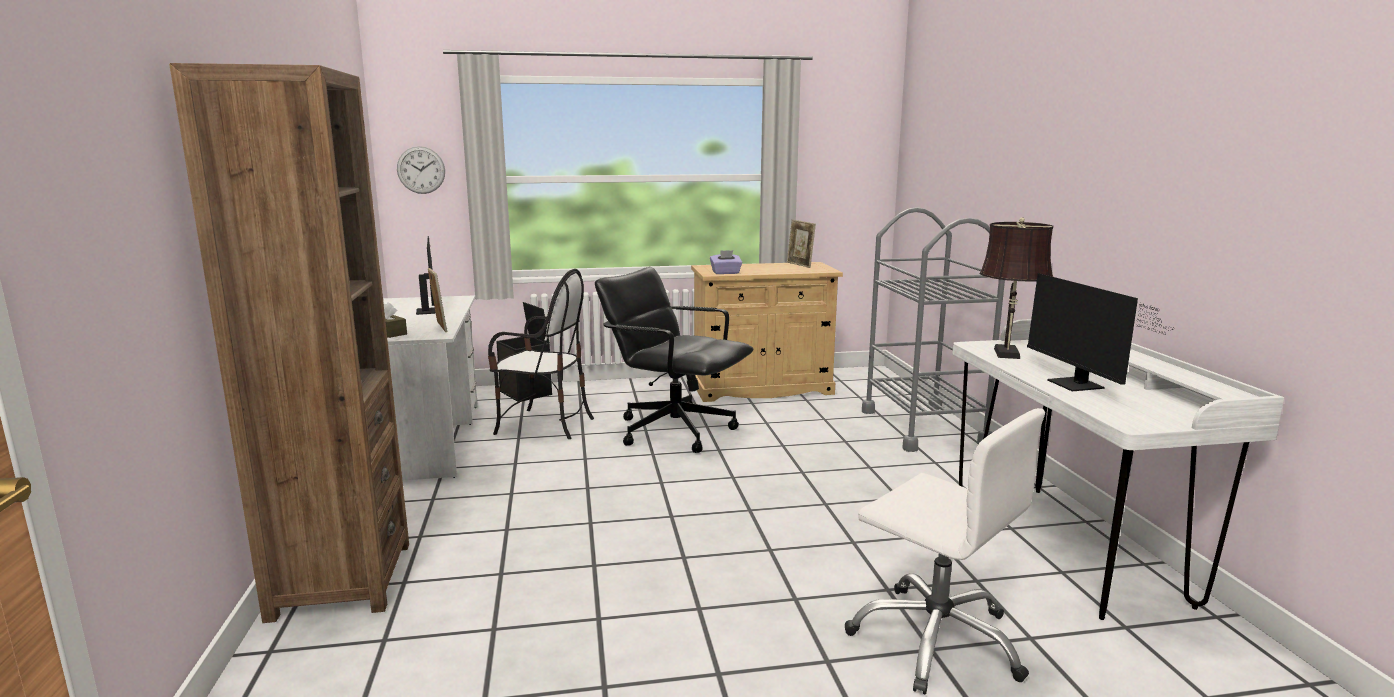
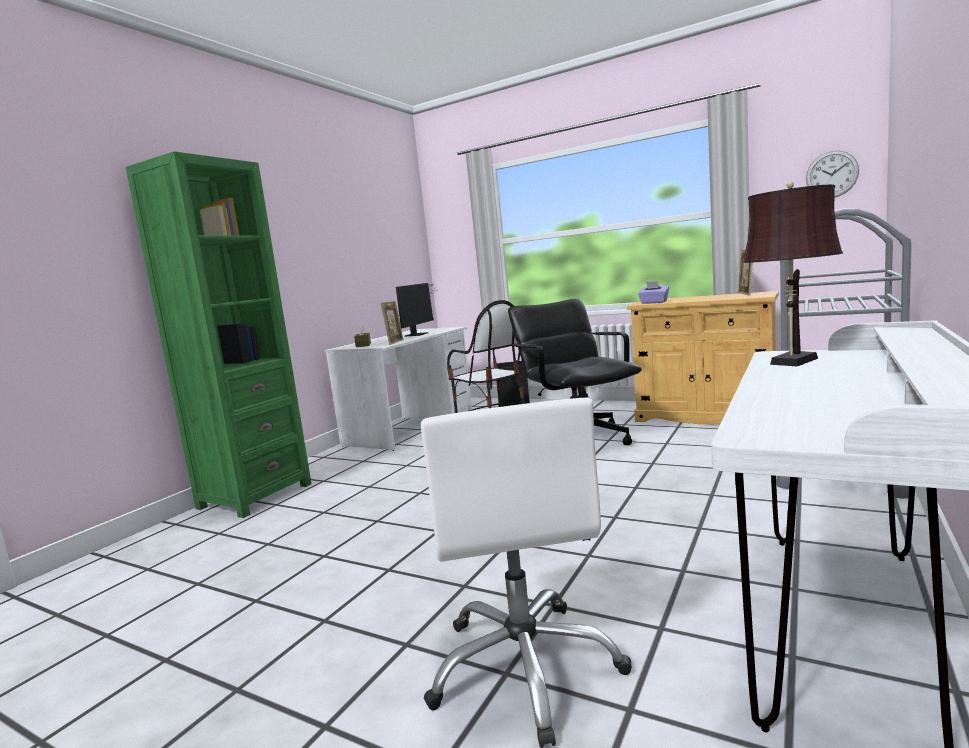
camera: 40 degrees right, 5 degrees down
brown bookcase [169,63,409,623] -> green bookcase [126,151,312,518]
wall clock [397,146,445,194] -> wall clock moved to [806,150,859,198]
monitor [1027,273,1173,391] -> none

